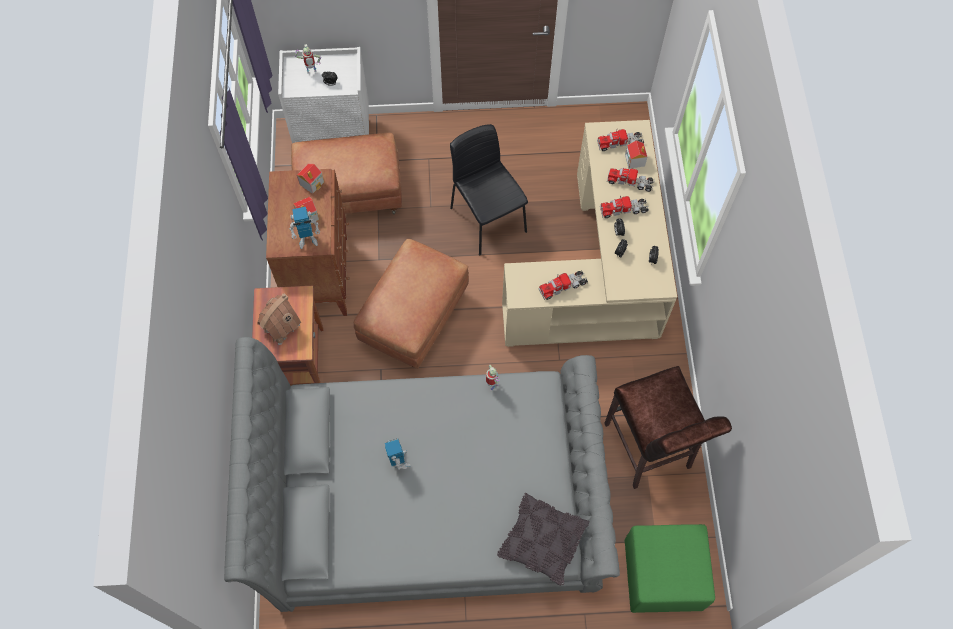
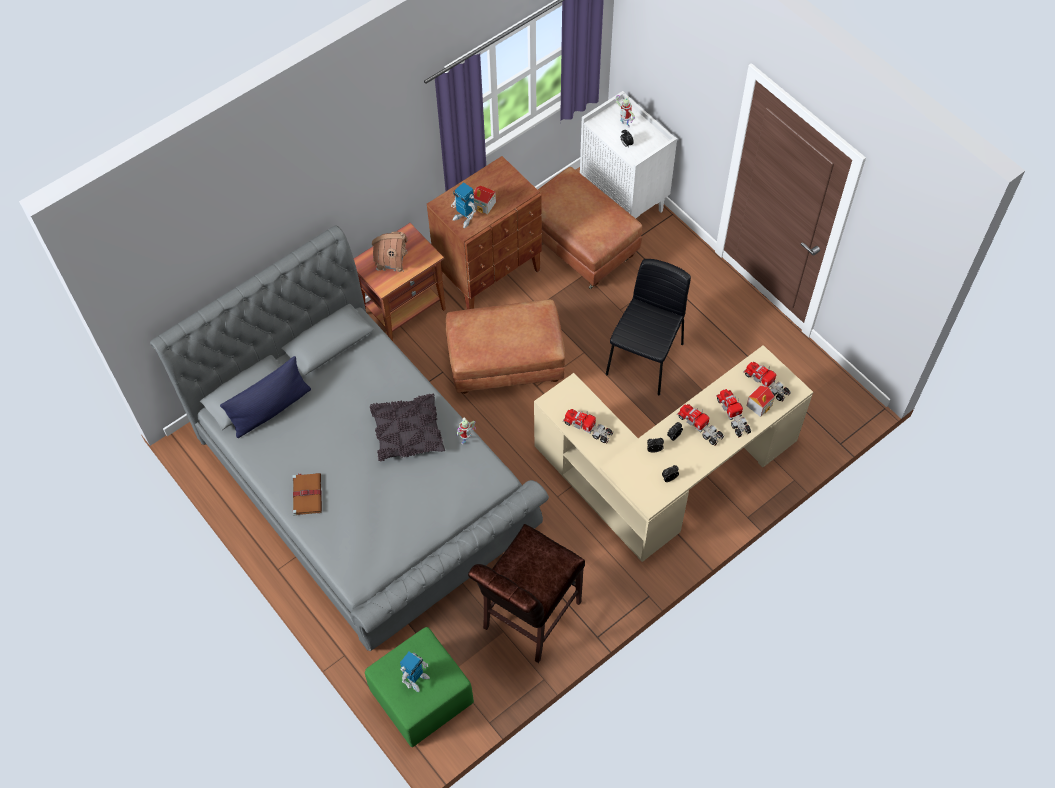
camera: 55 degrees right, 5 degrees down
toy house [297,163,324,194] -> none
toy robot [385,438,411,470] -> toy robot moved to [400,652,430,692]
black pillow [497,493,589,586] -> black pillow moved to [370,394,445,462]
none -> blue pillow [220,356,311,438]
none -> brown book [292,473,322,515]

